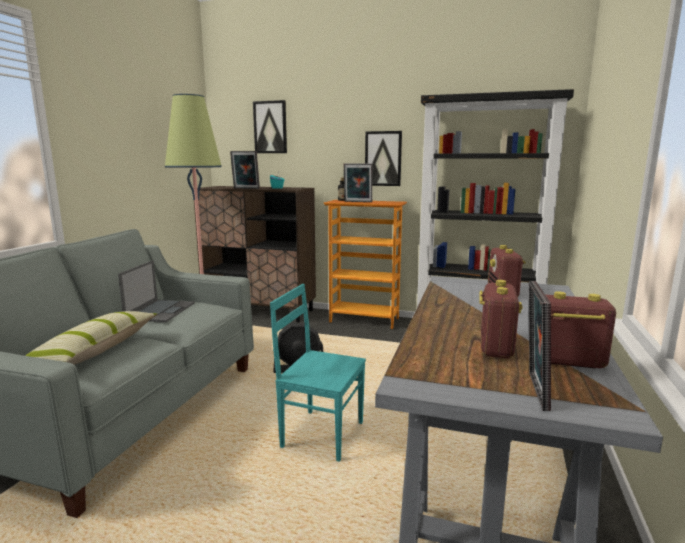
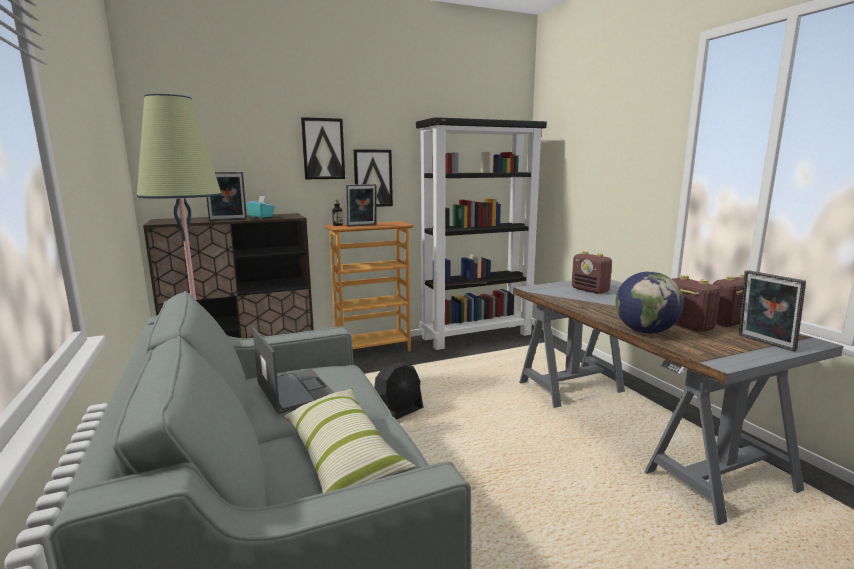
camera: 40 degrees left, 0 degrees up
picture [253,100,287,153] -> picture moved to [301,117,345,179]
turquoise chair [270,284,366,462] -> none
none -> globe [616,271,684,334]

